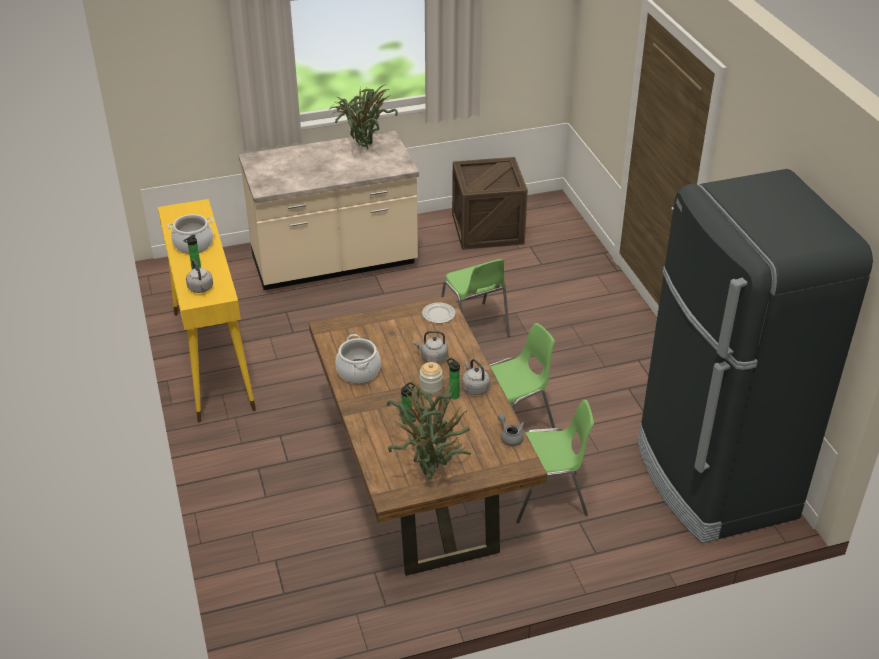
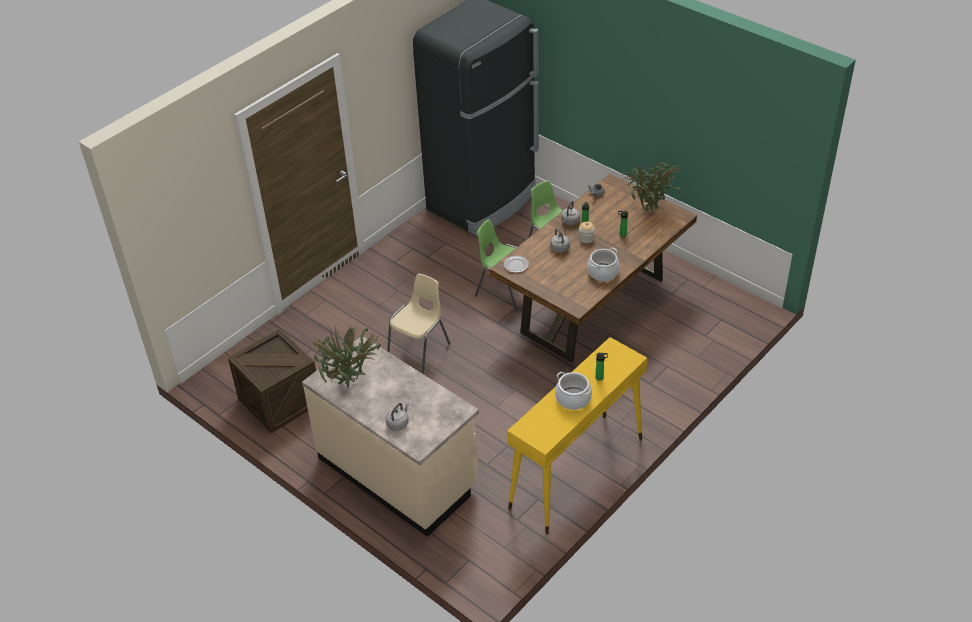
camera: 120 degrees left, 5 degrees up
grey kettle [186,259,213,293] -> grey kettle moved to [385,403,409,431]
green chair [441,259,510,337] -> beige chair [387,274,450,374]

